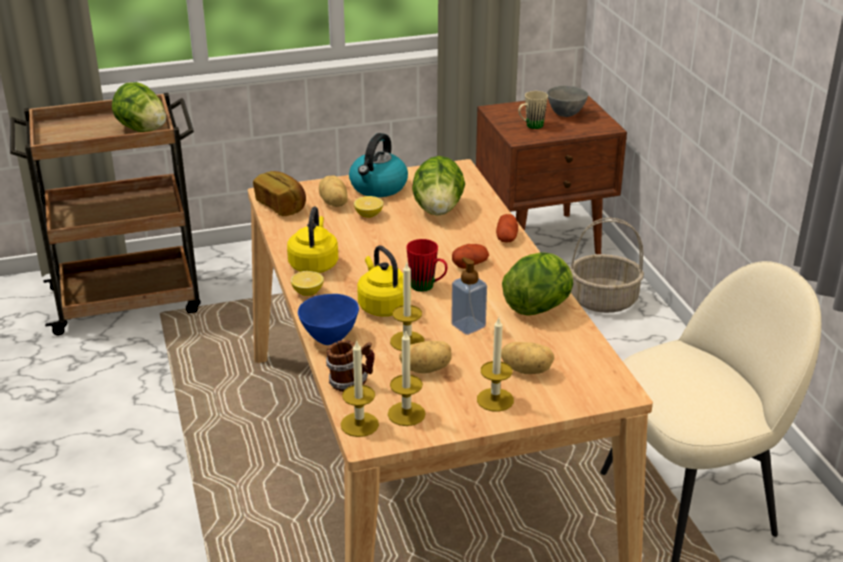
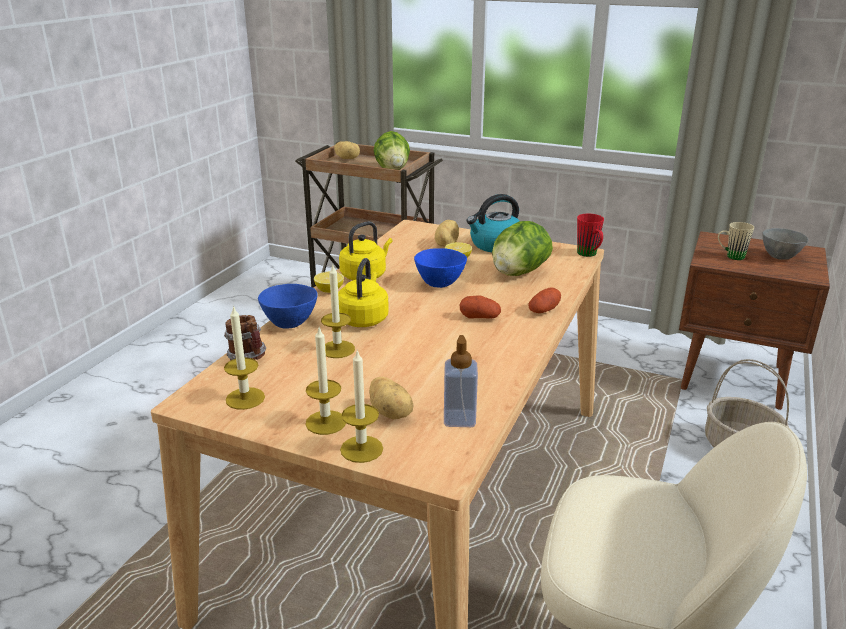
camera: 40 degrees right, 5 degrees down
bread [253,171,306,216] -> none
candle [341,341,379,437] -> candle moved to [340,350,383,463]
potato [399,341,452,374] -> potato moved to [334,141,360,159]
red mug [406,239,447,292] -> red mug moved to [577,214,604,257]
soap dispenser [451,257,487,335] -> soap dispenser moved to [444,335,478,427]
lettuce [502,252,573,316] -> none
none -> blue bowl [414,248,467,288]

